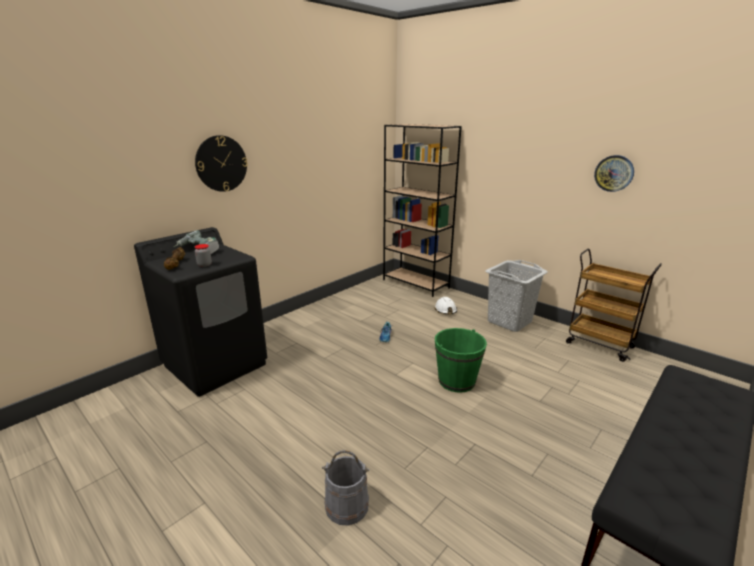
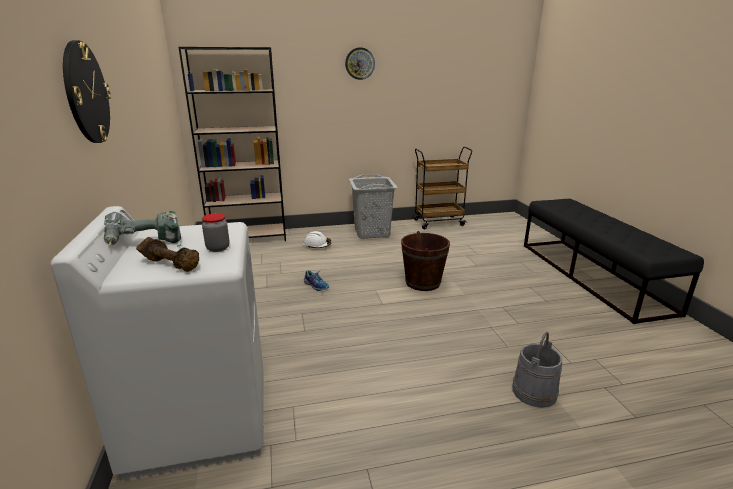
camera: 55 degrees left, 0 degrees up
black washing machine [134,227,267,397] -> white washing machine [50,206,264,480]
green bucket [435,328,487,393] -> brown bucket [401,231,450,291]
wall clock [594,155,634,192] -> wall clock moved to [345,47,375,80]

